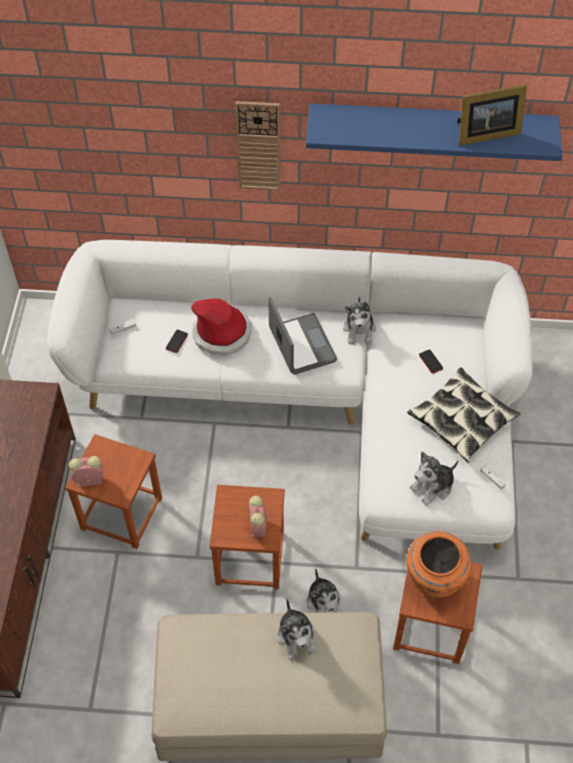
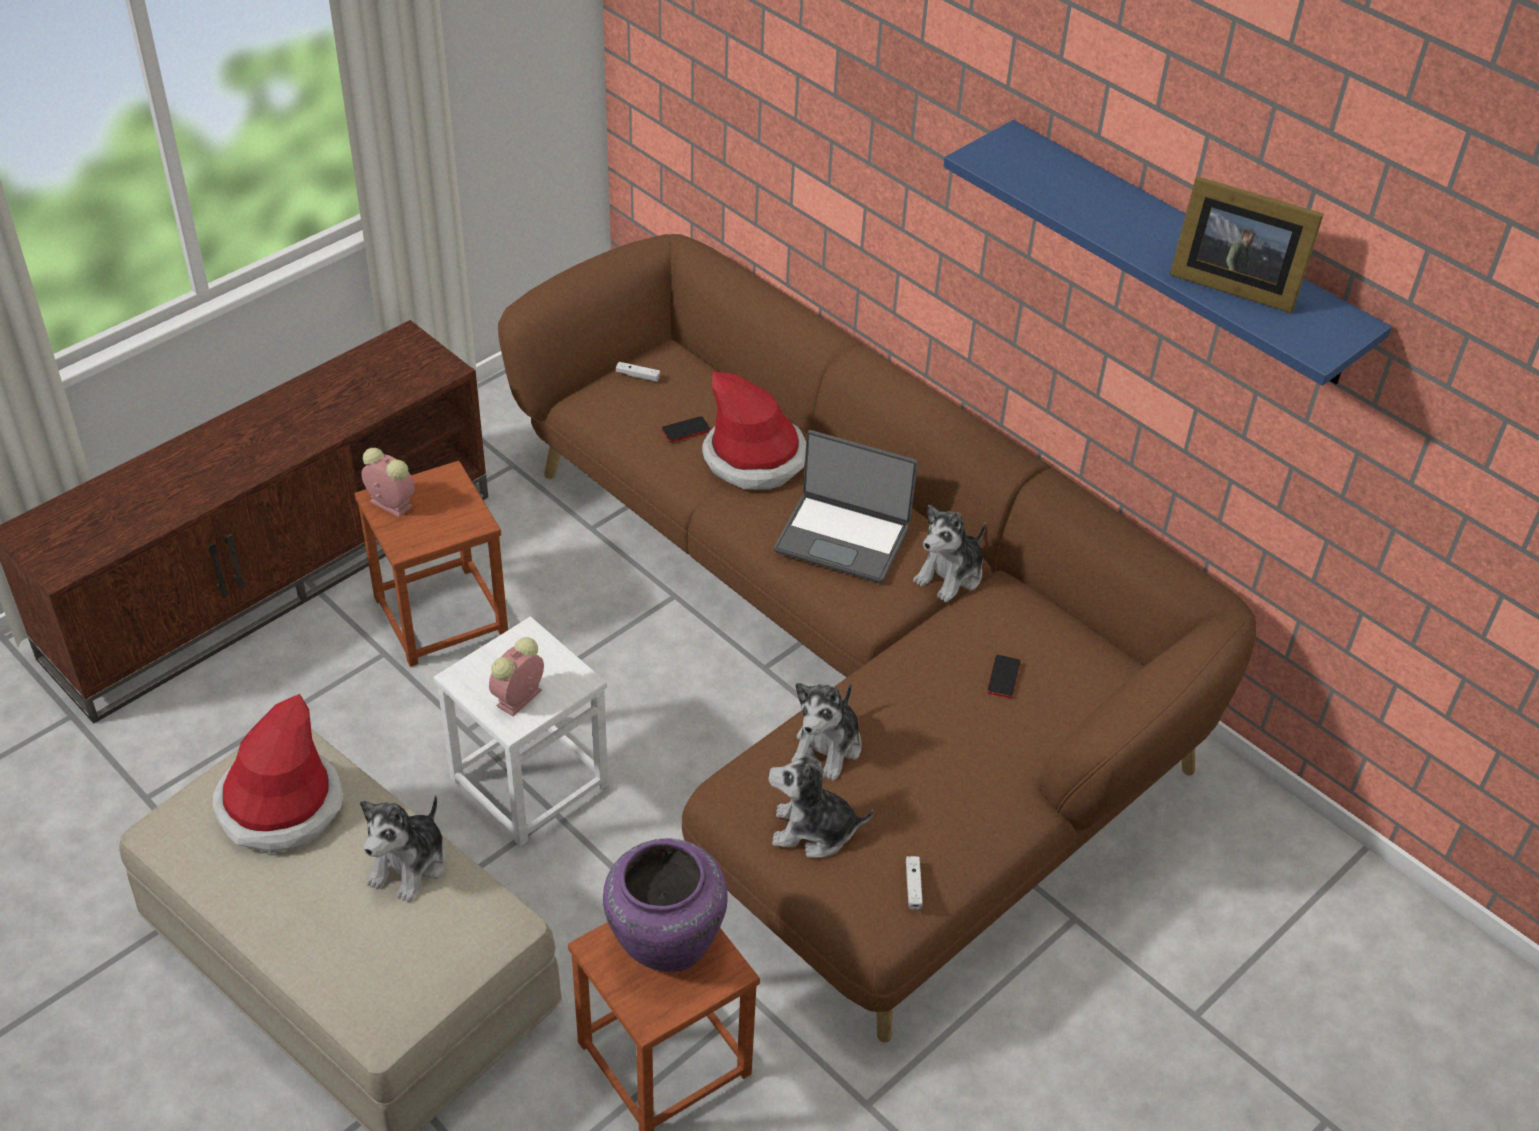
camera: 40 degrees right, 10 degrees down
white sofa [47,240,533,550] -> brown sofa [498,234,1256,1042]
brown stool [209,485,285,589] -> white stool [433,616,608,846]
wall clock [235,101,280,190] -> none
laptop [268,297,337,375] -> laptop turned 90 degrees clockwise [774,430,918,583]
plush toy [307,568,342,613] -> plush toy moved to [791,682,862,781]
orange vase [406,531,471,598] -> purple vase [603,838,728,972]
pillow [407,367,521,463] -> none
none -> hat [213,694,344,853]

